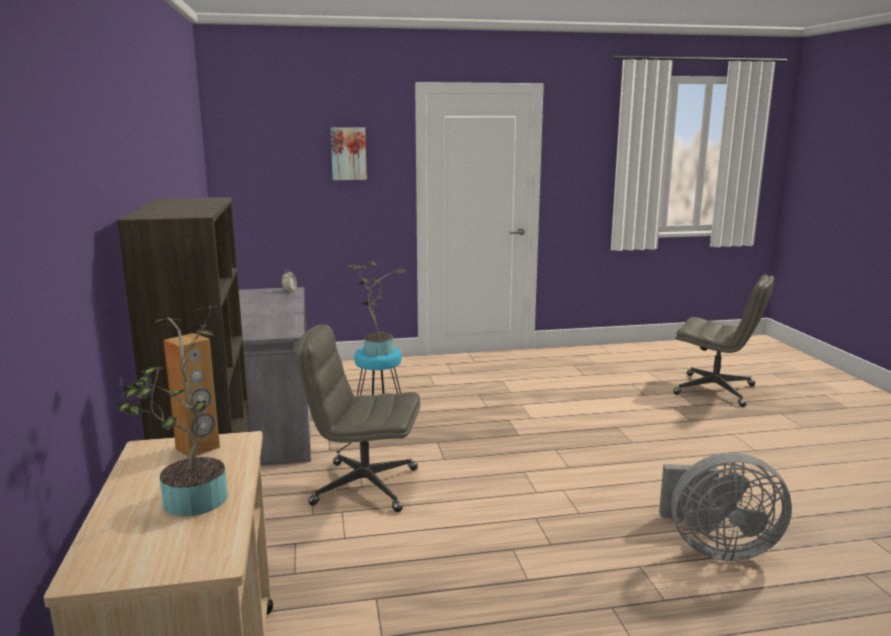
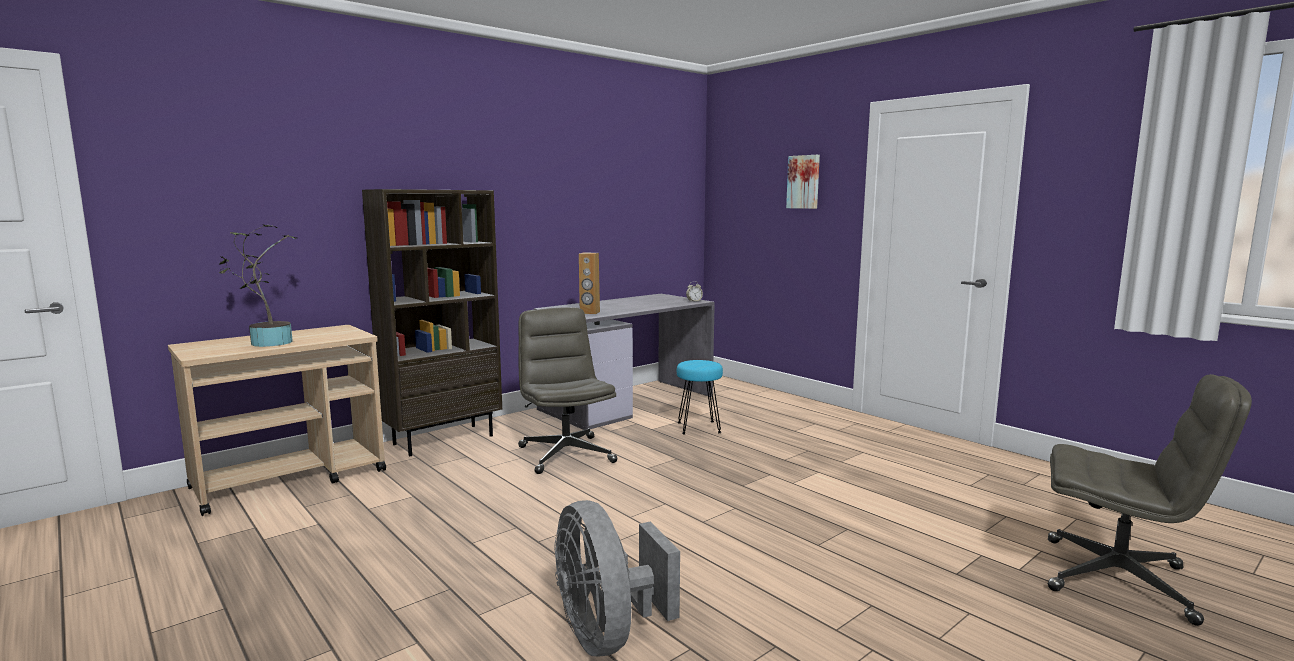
camera: 60 degrees right, 5 degrees down
brown speaker [164,333,220,458] -> brown speaker moved to [579,253,600,314]
potted plant [348,261,405,356] -> none
grey office chair [673,275,774,407] -> grey office chair turned 60 degrees counterclockwise [1048,374,1252,626]

